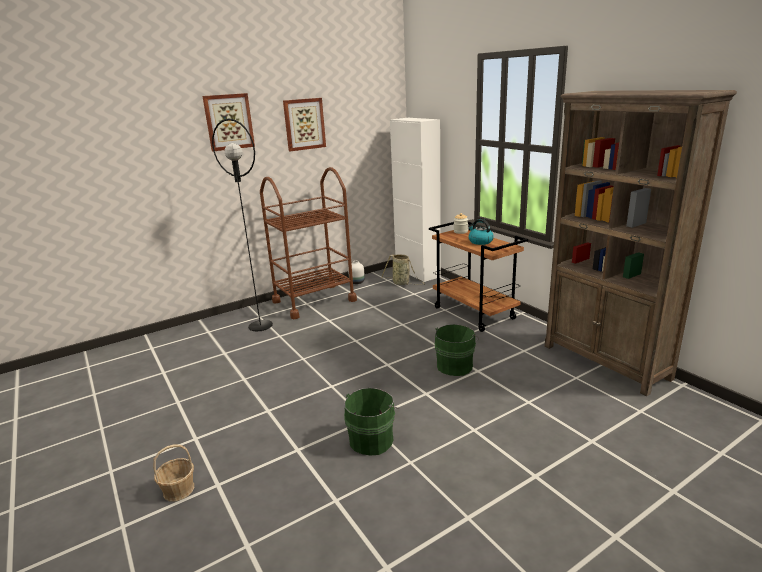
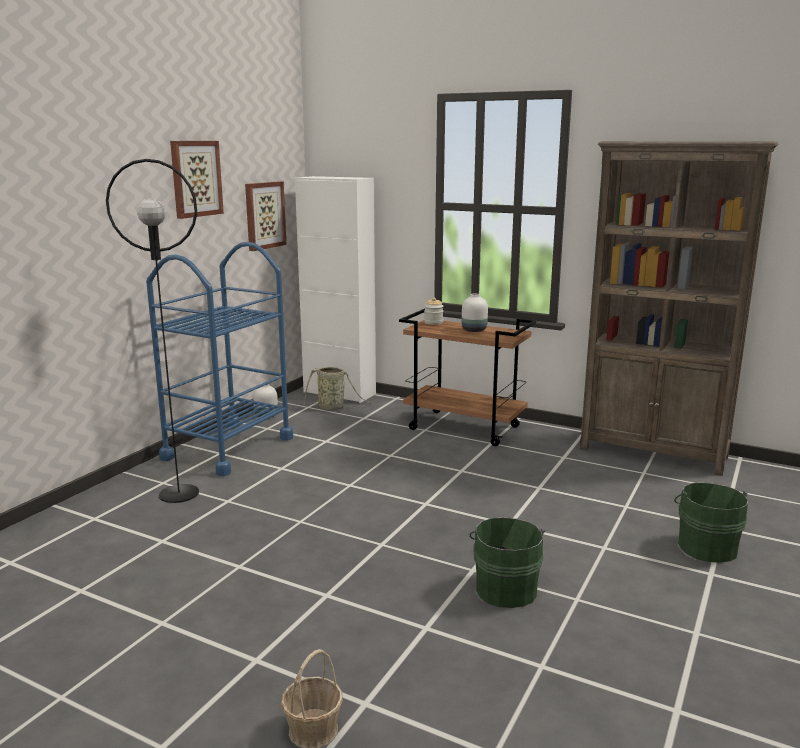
camera: 30 degrees left, 5 degrees down
picture [202,93,255,151] -> picture moved to [245,181,286,251]
brown cart [260,167,357,319] -> blue cart [146,242,293,476]
green bucket [434,324,479,376] -> green bucket moved to [674,482,748,563]
kettle [468,219,494,245] -> white vase [462,294,488,332]

